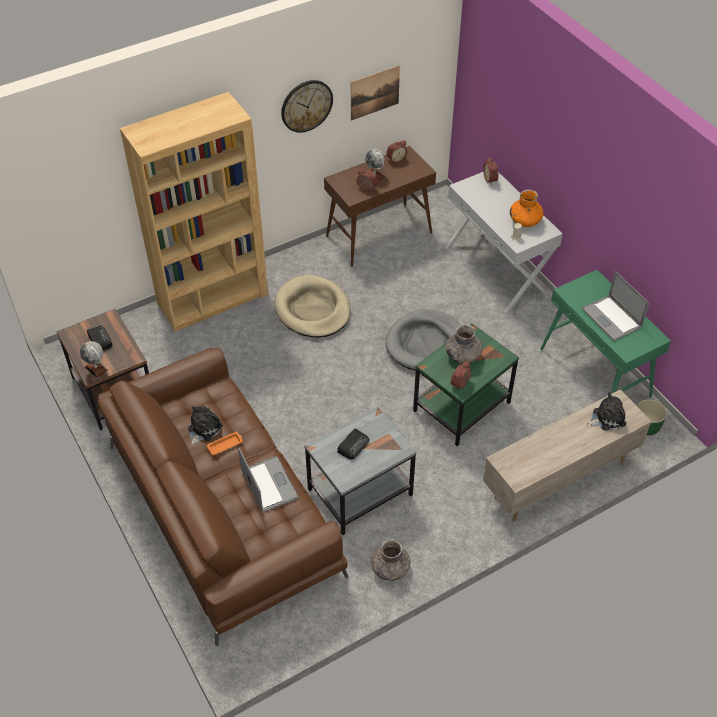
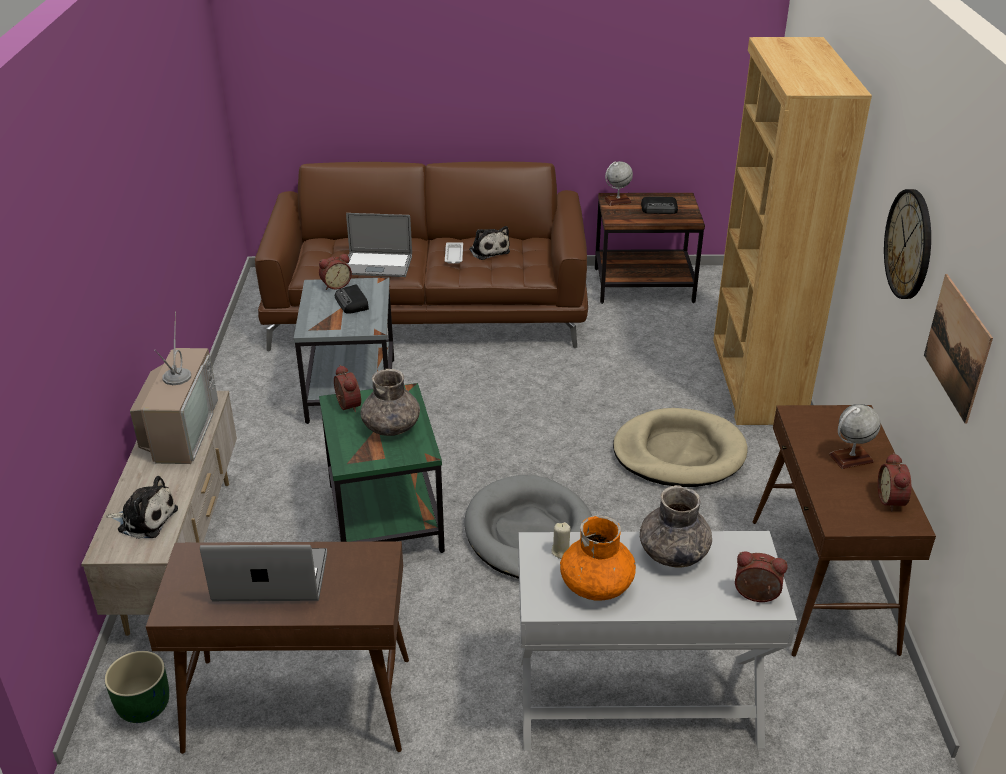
camera: 120 degrees right, 15 degrees down
orange tray [206,432,243,455] -> white tray [445,242,463,264]
alarm clock [357,168,378,192] -> alarm clock moved to [319,254,352,290]
grey vase [371,539,411,581] -> grey vase moved to [640,485,712,568]
green console table [540,270,671,397] -> brown console table [146,541,409,754]
plush toy [587,392,626,431] -> plush toy turned 90 degrees counterclockwise [106,476,178,539]
none -> television [130,311,218,464]

